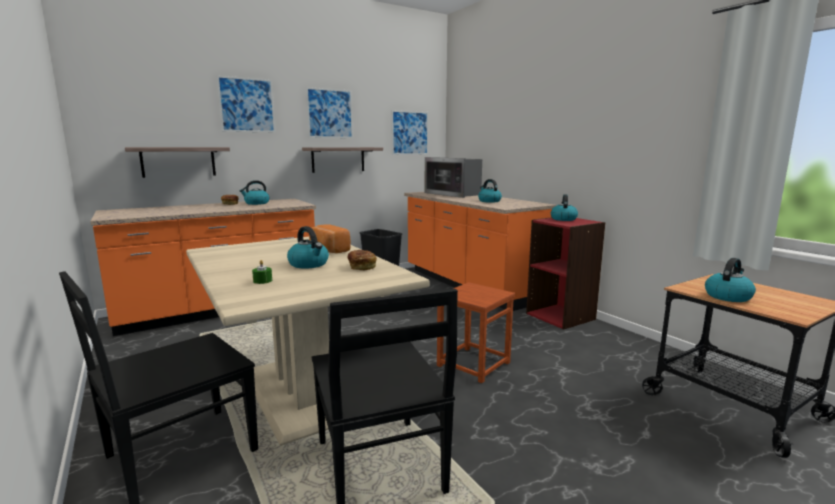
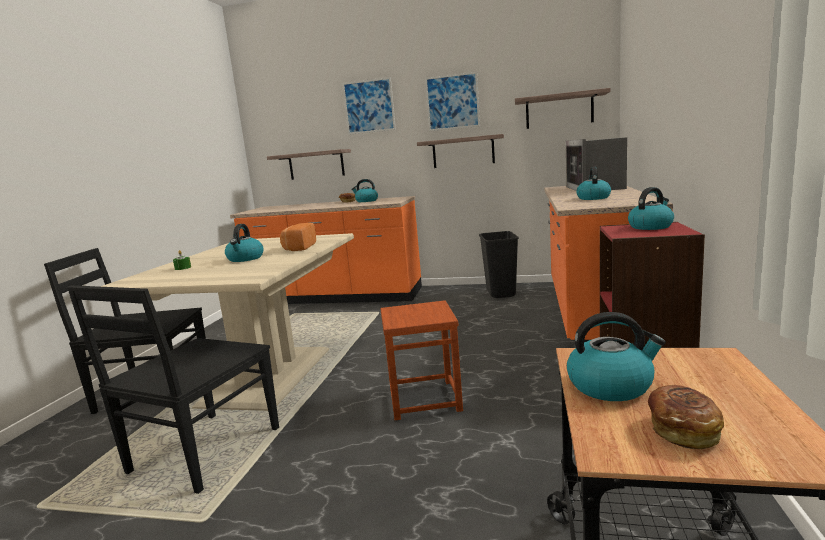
camera: 45 degrees right, 0 degrees up
bread [347,250,377,270] -> bread moved to [648,385,724,449]
picture [391,110,428,155] -> shelf [515,88,611,129]

